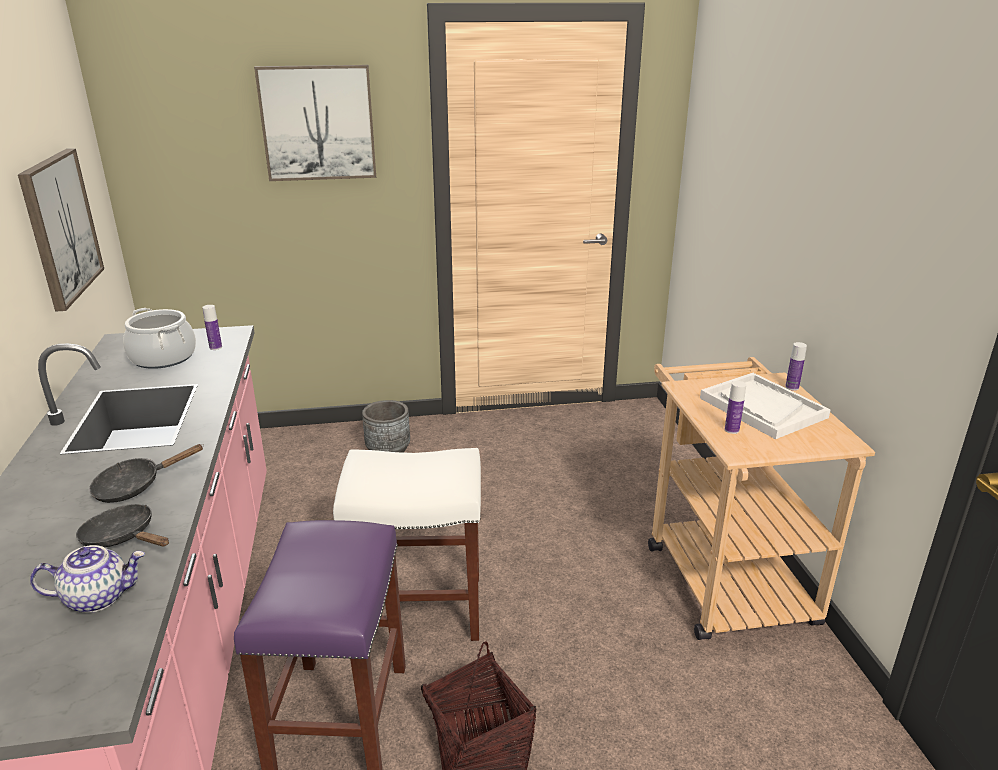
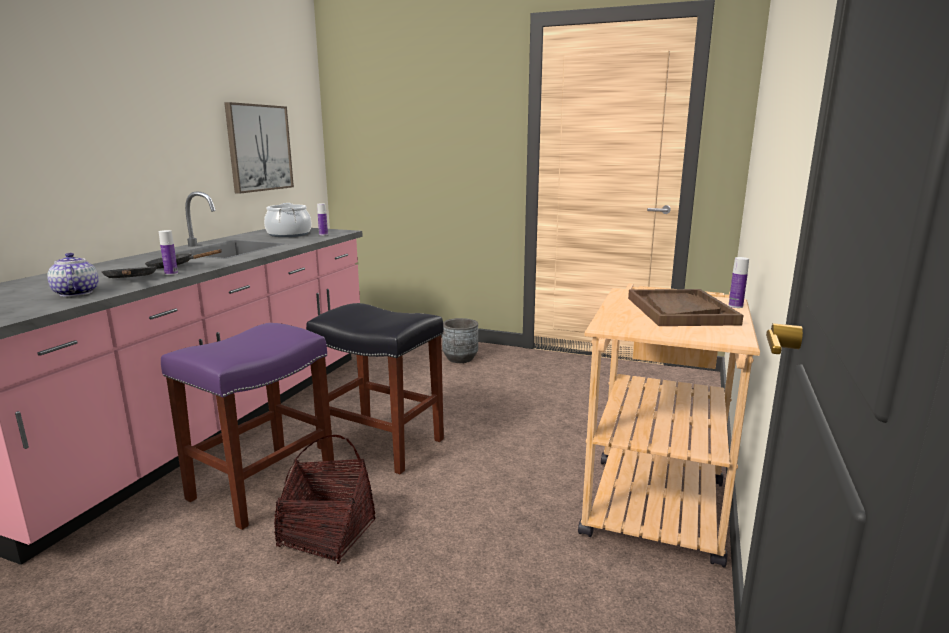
camera: 30 degrees right, 10 degrees down
teapot [30,545,145,613] -> teapot turned 135 degrees counterclockwise [47,253,98,297]
picture [254,65,376,181] -> none
white stool [333,448,481,641] -> black stool [306,303,444,474]
white tray [700,373,831,439] -> brown tray [628,289,744,326]
bottle [725,381,746,434] -> bottle moved to [159,230,178,275]

